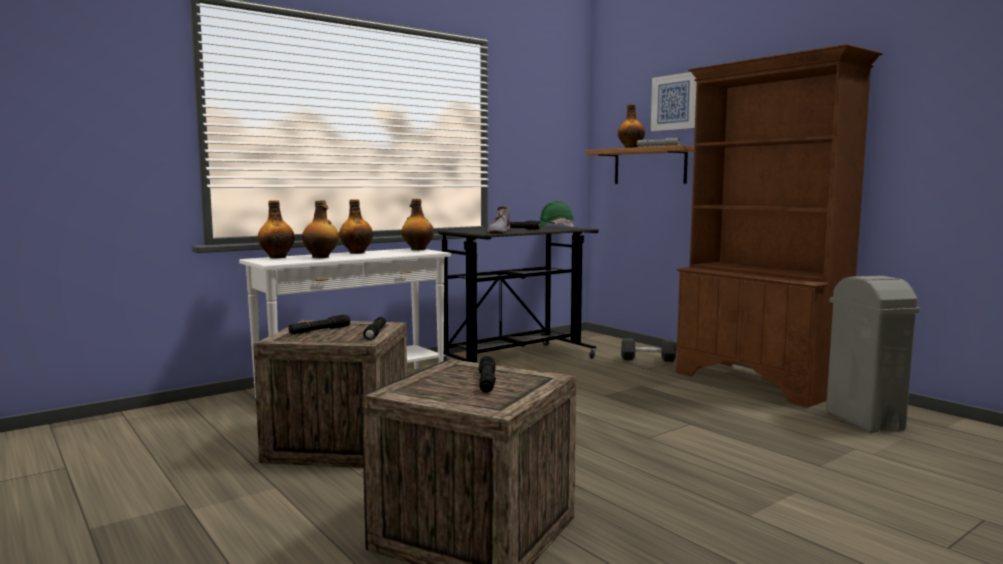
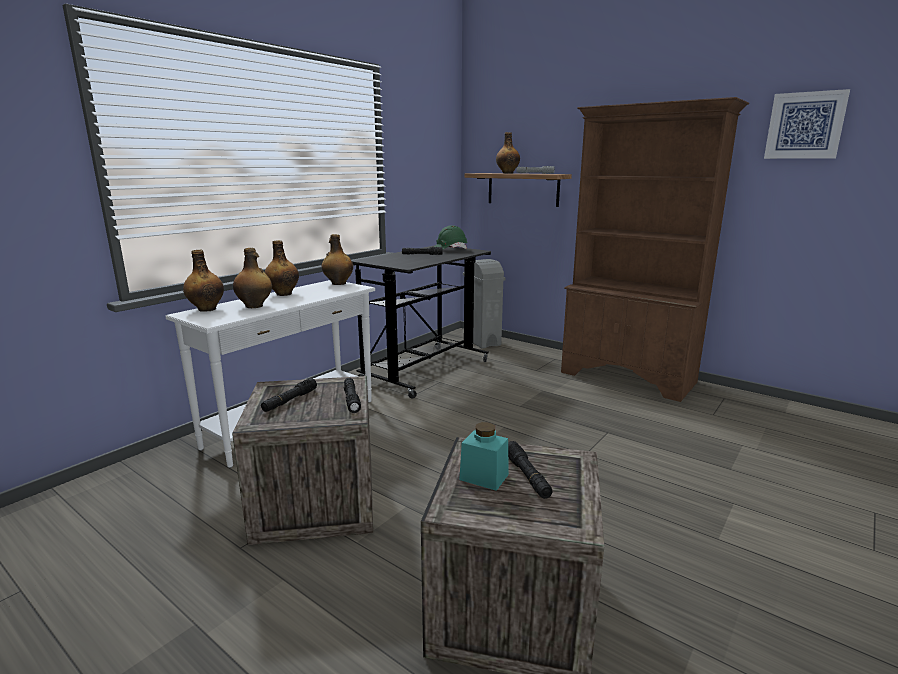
camera: 15 degrees left, 10 degrees up
grey boot [487,206,510,234] -> none
black dumbbell [621,338,676,362] -> none
picture [651,72,697,131] -> picture moved to [764,89,850,159]
grey trash can [826,276,920,433] -> grey trash can moved to [463,259,505,349]
none -> turquoise jar [459,422,509,491]

